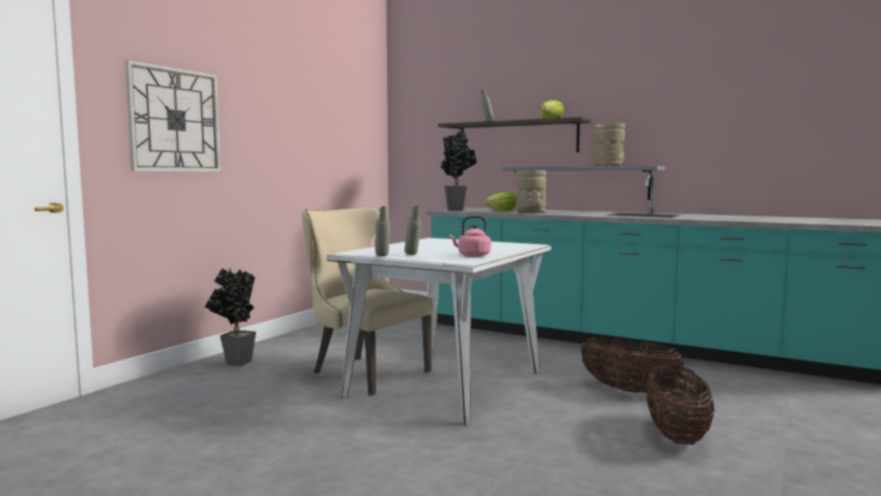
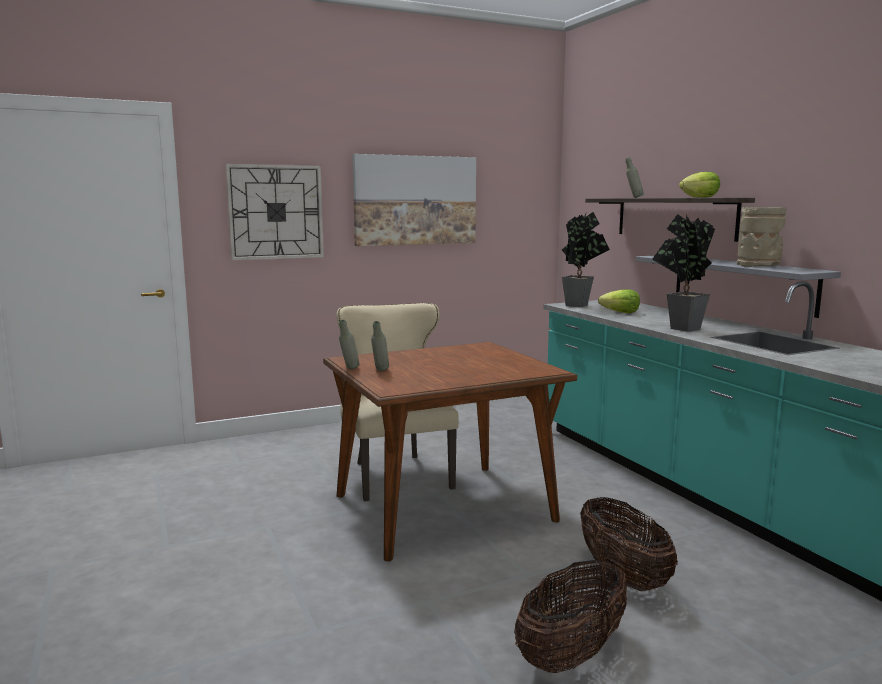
camera: 35 degrees right, 5 degrees up
potted plant [205,268,256,366] -> potted plant moved to [652,214,715,332]
white dining table [327,238,551,426] -> brown dining table [323,342,577,562]
pink kettle [449,216,491,257] -> none
beige vase [516,170,546,213] -> none
none -> picture [352,154,476,246]

